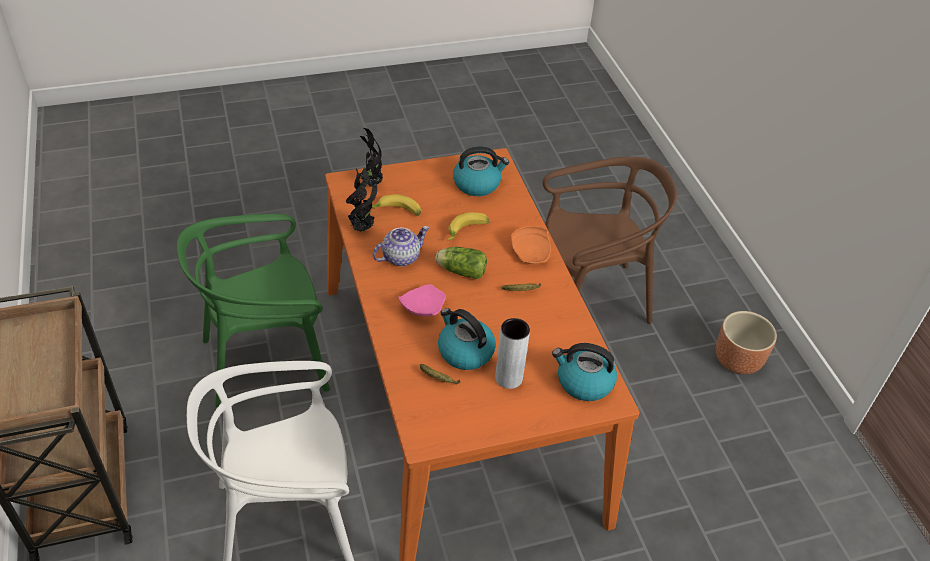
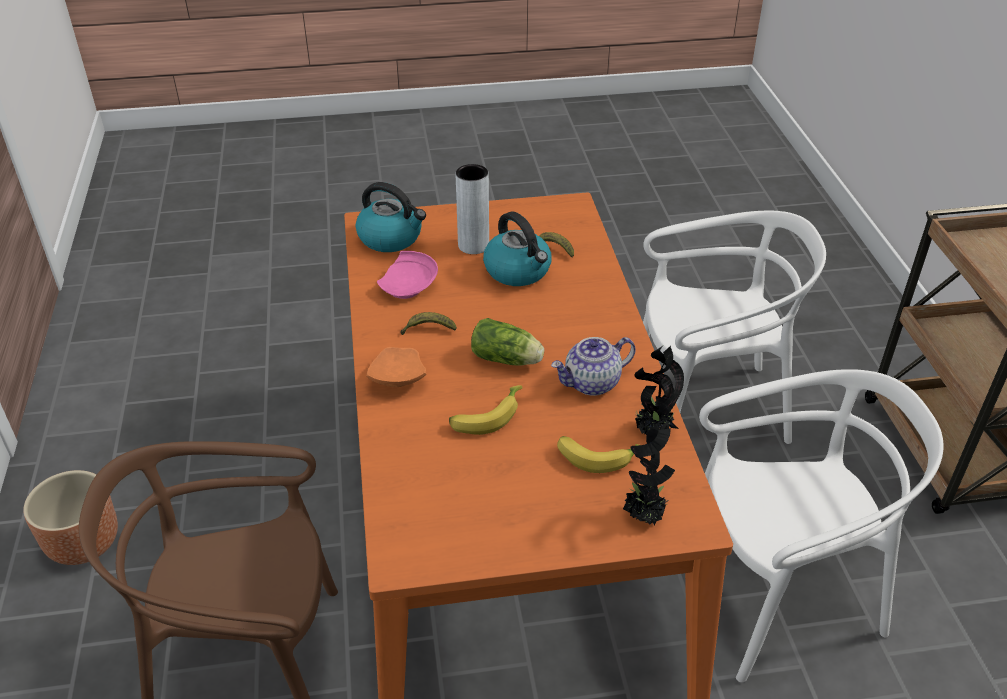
camera: 170 degrees left, 5 degrees down
green chair [177,214,330,407] -> white chair [699,369,944,682]
pink plate [398,284,446,316] -> pink plate moved to [377,251,438,299]
kettle [453,146,509,196] -> none

